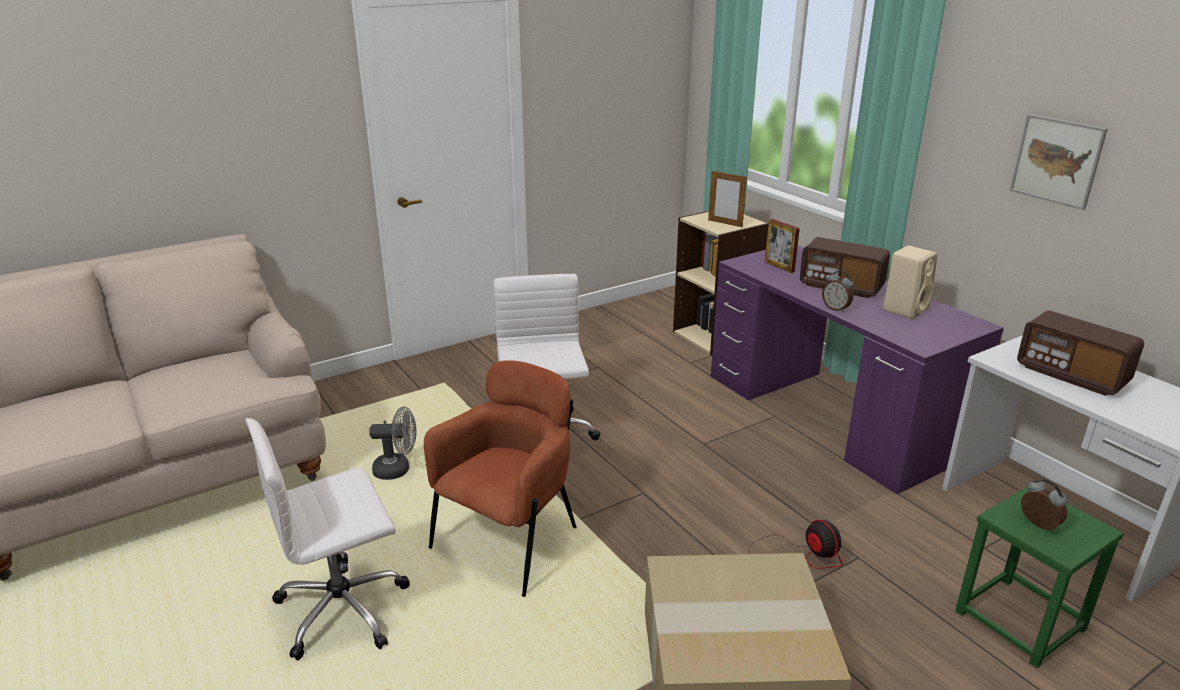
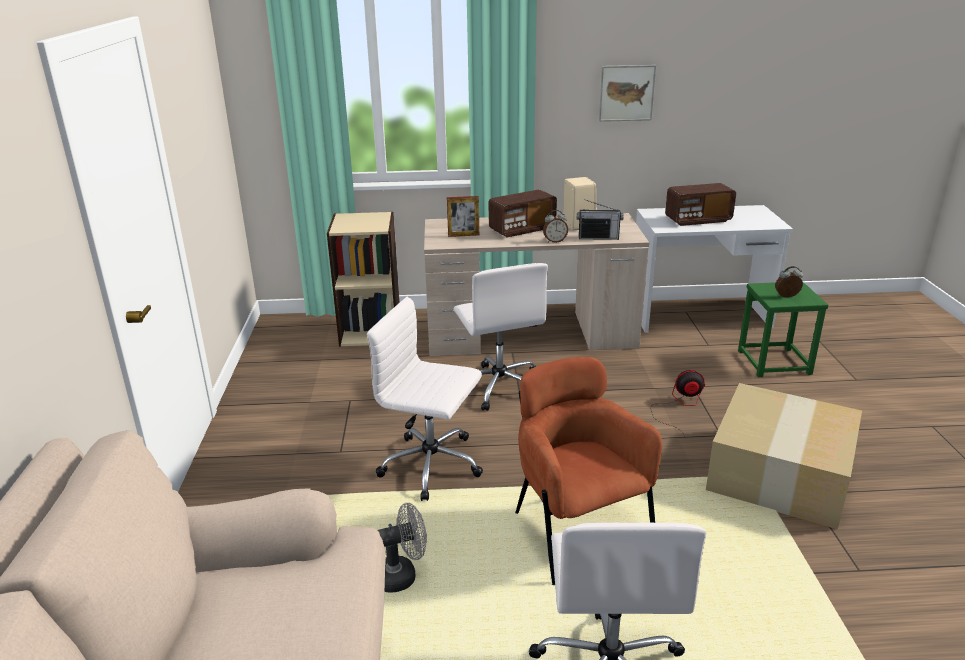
camera: 60 degrees left, 0 degrees up
grey fan [369,406,416,480] -> grey fan turned 45 degrees clockwise [378,503,427,592]
picture frame [708,171,747,227] -> none
purple desk [711,245,1004,494] -> beige desk [424,213,649,356]
none -> white office chair [454,263,548,411]
none -> radio [577,199,624,240]

